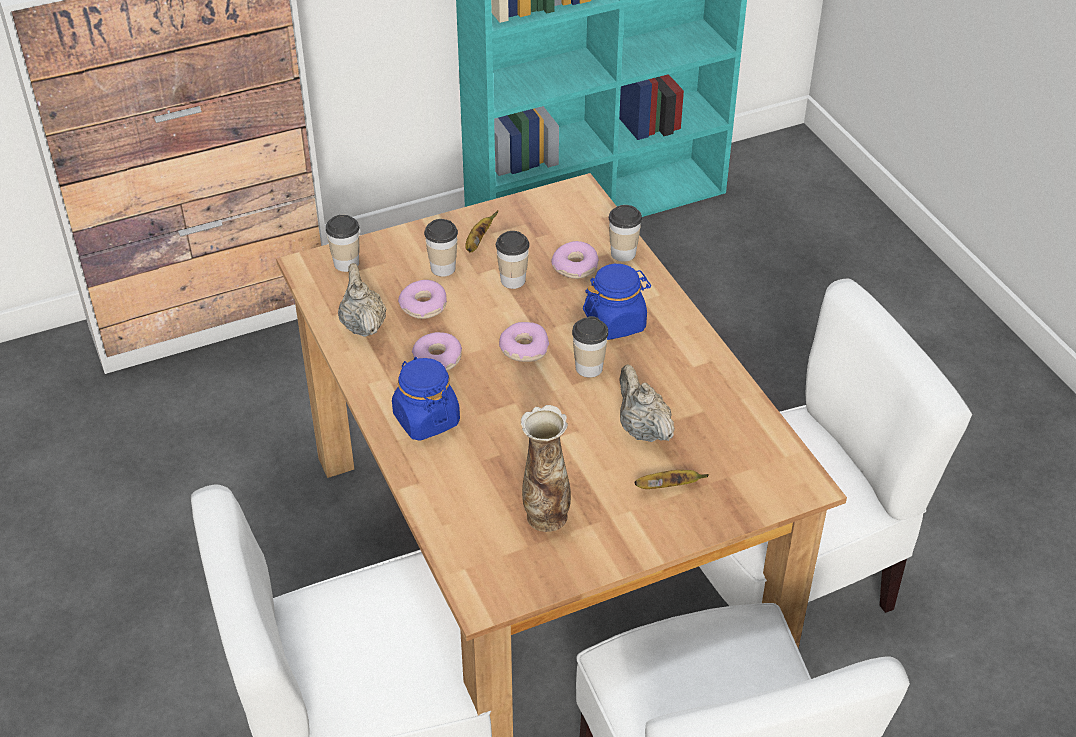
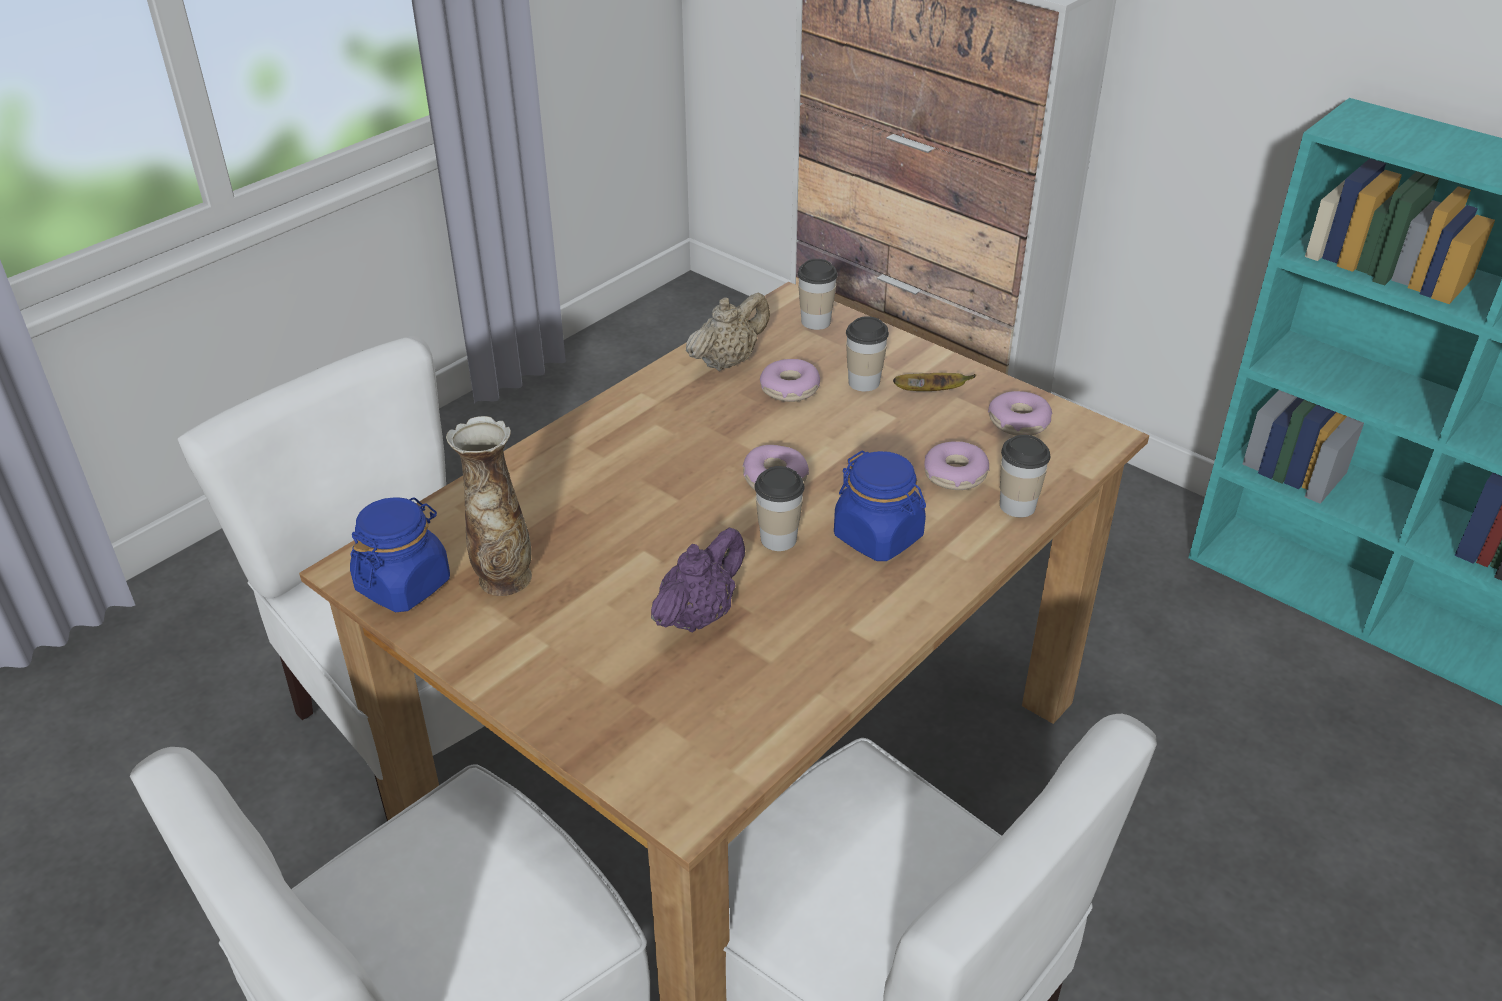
camera: 65 degrees right, 5 degrees down
blue jar [392,357,460,441] -> blue jar moved to [350,497,450,612]
donut [412,332,462,371] -> donut moved to [988,391,1052,436]
cup [496,231,530,289] -> none
beige teapot [620,365,675,442] -> purple teapot [651,527,745,632]
banana [634,470,709,489] -> none

